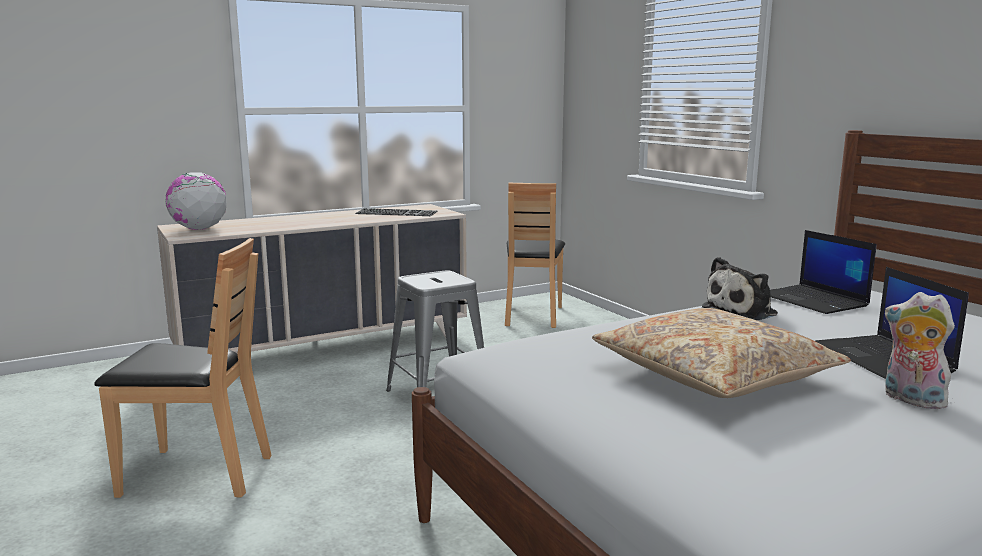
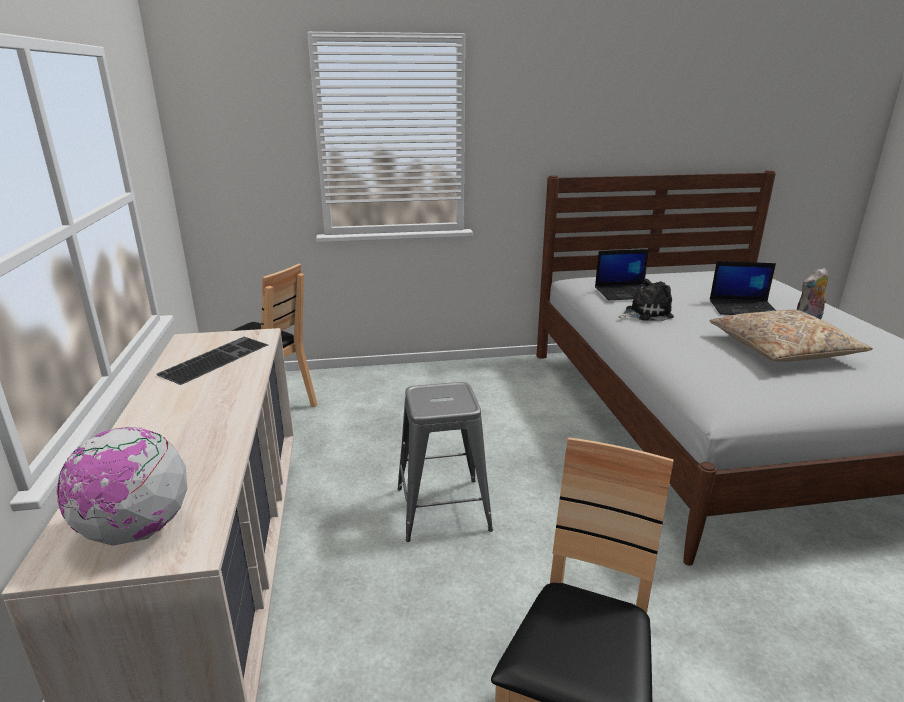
camera: 70 degrees left, 10 degrees up
plush toy [702,257,778,320] -> plush toy turned 90 degrees counterclockwise [618,279,674,321]

